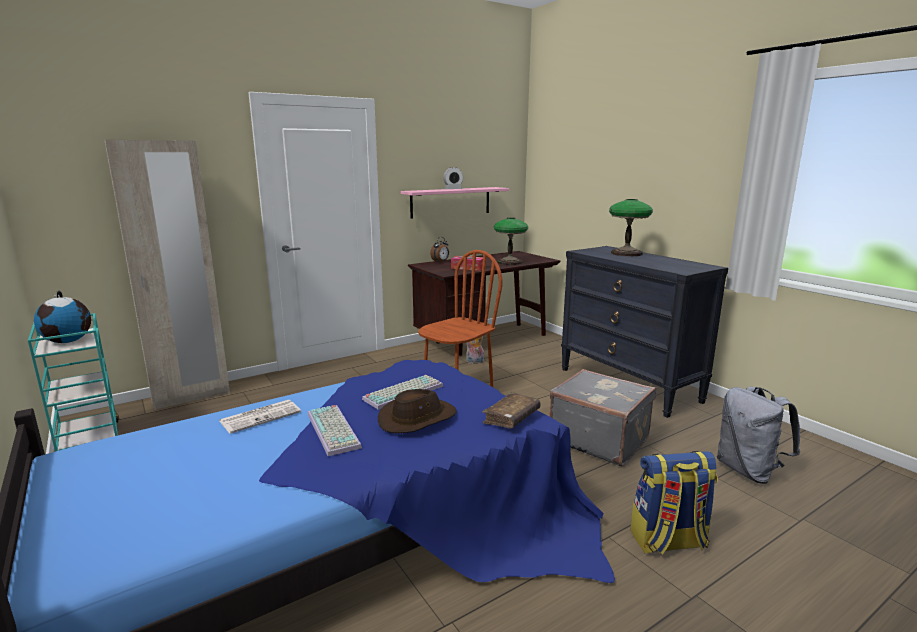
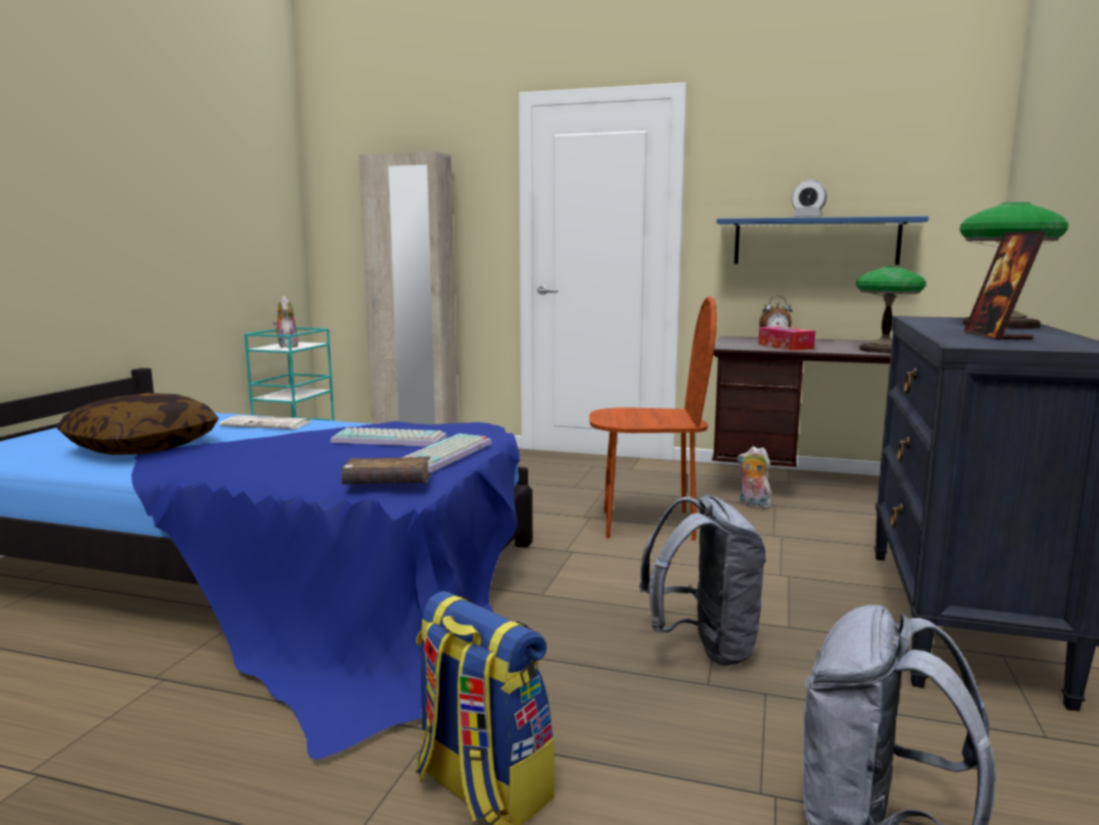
camera: 50 degrees right, 5 degrees down
globe [34,291,91,343] -> plush toy [273,296,299,348]
keyboard [308,405,362,456] -> keyboard moved to [401,433,492,472]
brown hat [378,389,457,433] -> none
pink shelf [401,187,509,219] -> blue shelf [717,216,929,265]
grey suitcase [550,369,656,467] -> grey backpack [639,495,766,666]
none -> pillow [56,393,219,455]
none -> picture frame [964,231,1046,341]

